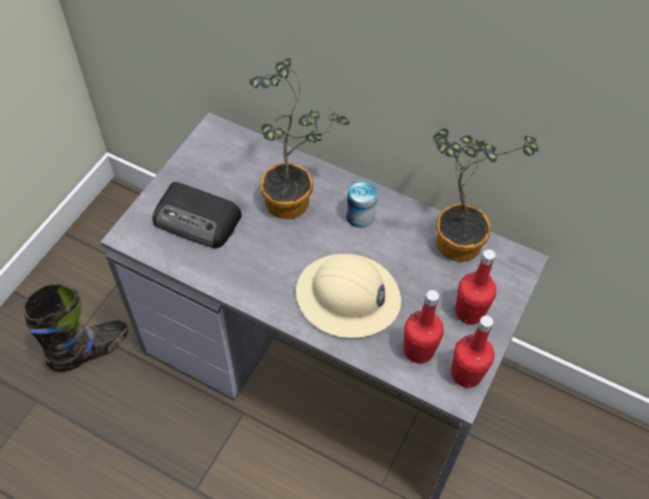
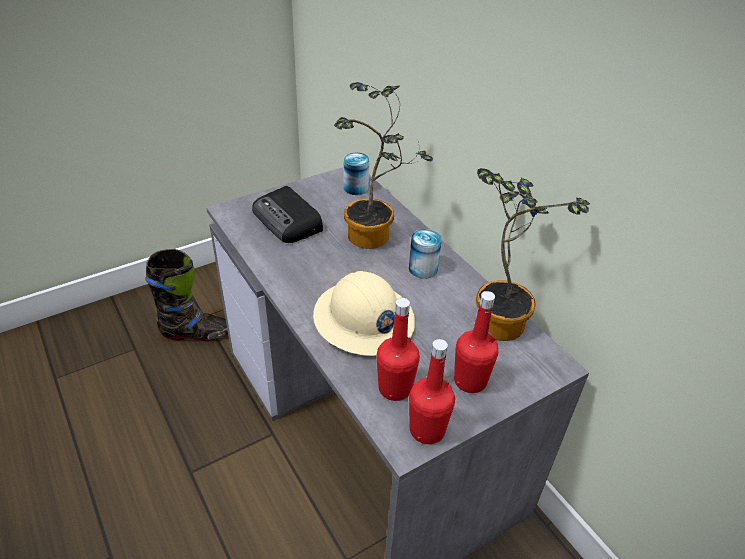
camera: 30 degrees right, 15 degrees down
none -> can [343,153,369,195]

